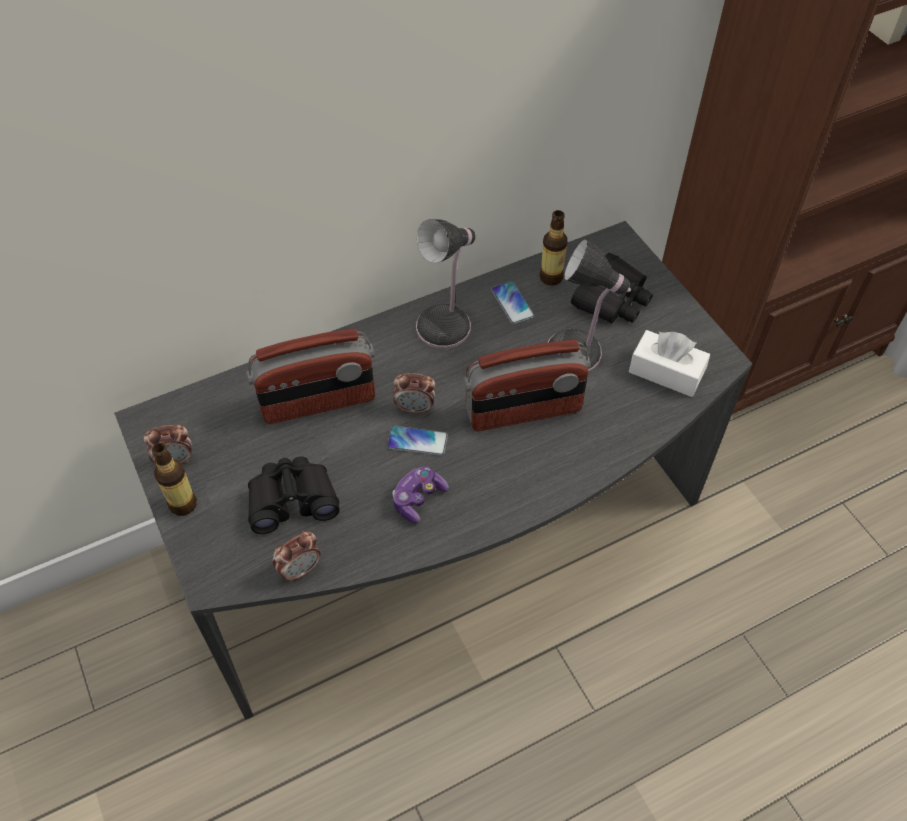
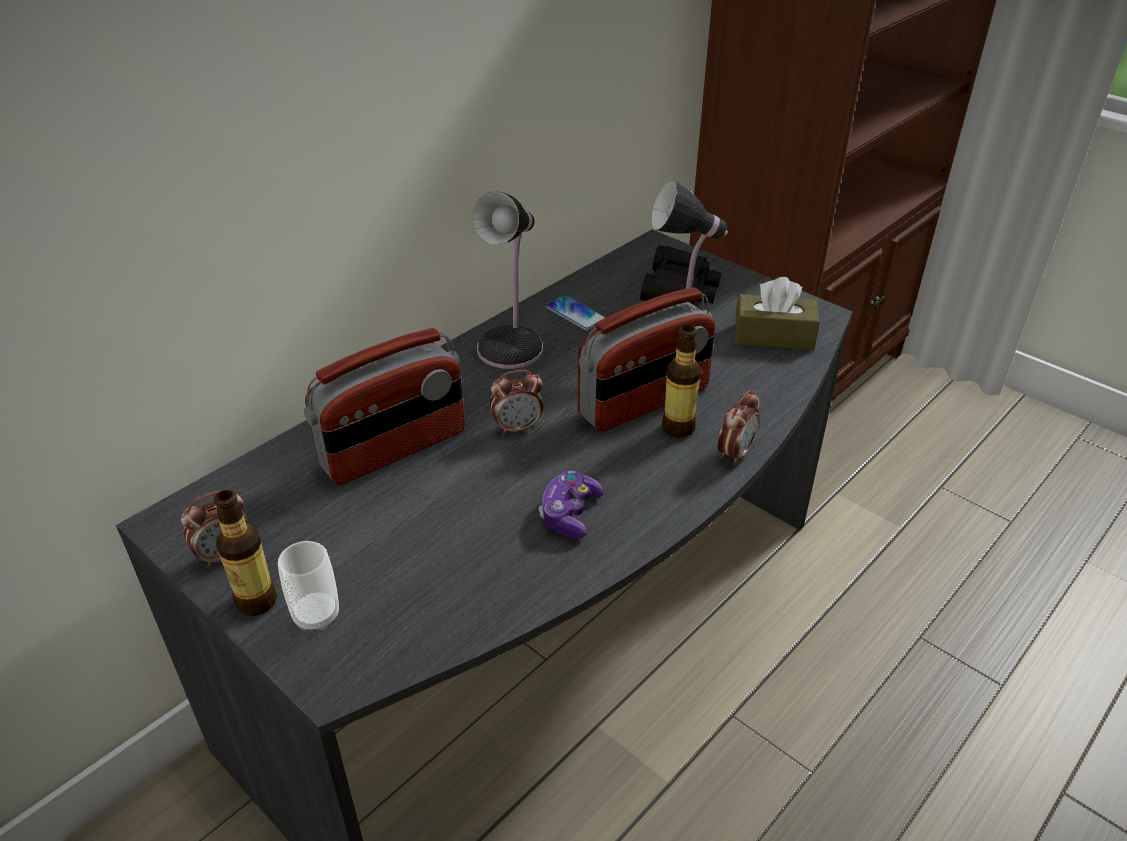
camera: 20 degrees left, 15 degrees down
black binoculars [248,456,340,534] -> none
alarm clock [273,531,321,582] -> alarm clock moved to [717,390,760,465]
phone [387,426,448,456] -> none
bottle [539,210,568,285] -> bottle moved to [662,325,701,438]
white tissue box [629,330,710,397] -> brown tissue box [735,277,820,350]
none -> cup [278,541,339,631]

